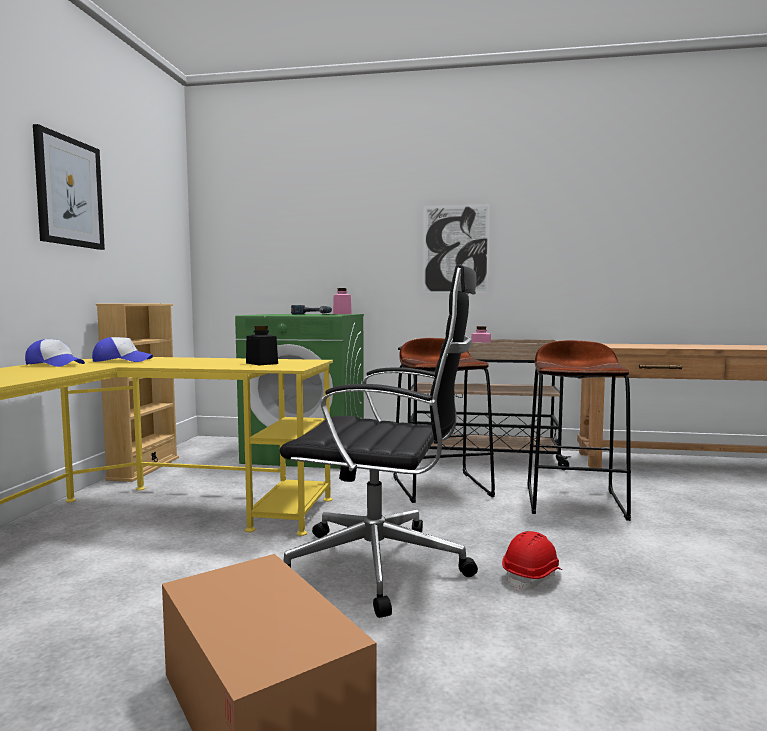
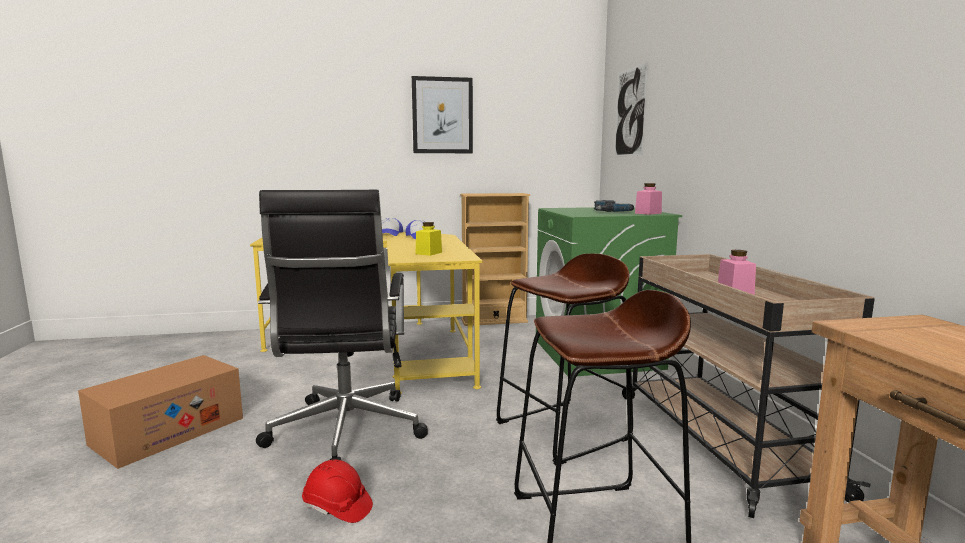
camera: 70 degrees right, 5 degrees up
black jar [246,326,278,365] -> yellow jar [416,222,442,256]
picture [423,204,490,293] -> picture moved to [614,61,648,157]

